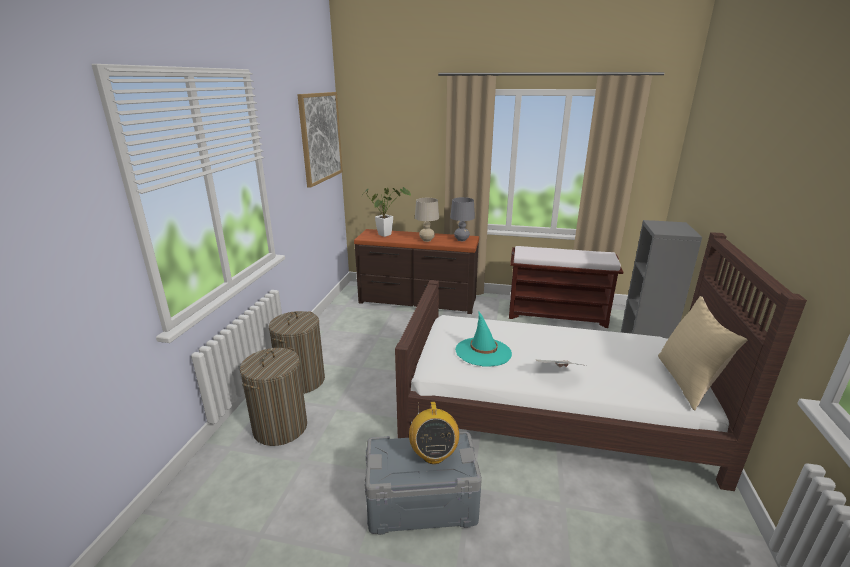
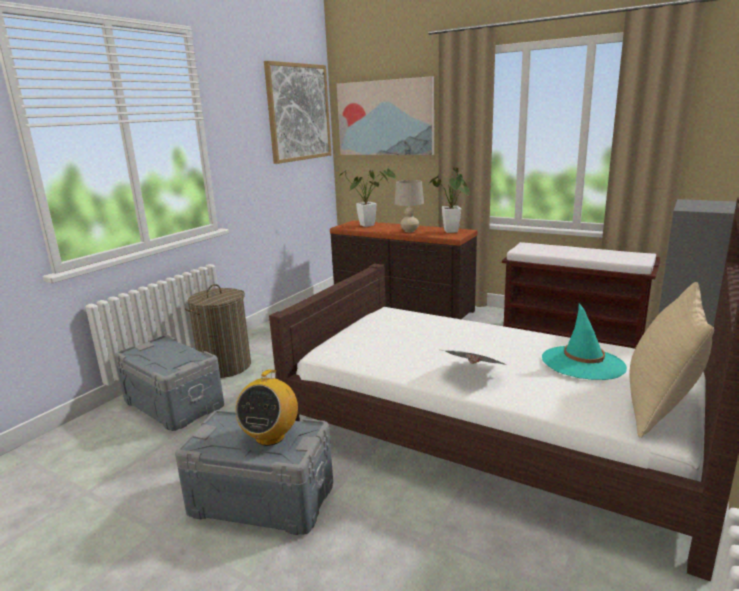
camera: 20 degrees right, 5 degrees down
laundry basket [240,348,307,446] -> grey storage box [115,335,224,431]
grey table lamp [450,197,475,241] -> potted plant [430,167,470,233]
turquoise hat [455,311,512,367] -> turquoise hat moved to [542,303,627,380]
none -> picture [337,76,434,155]

